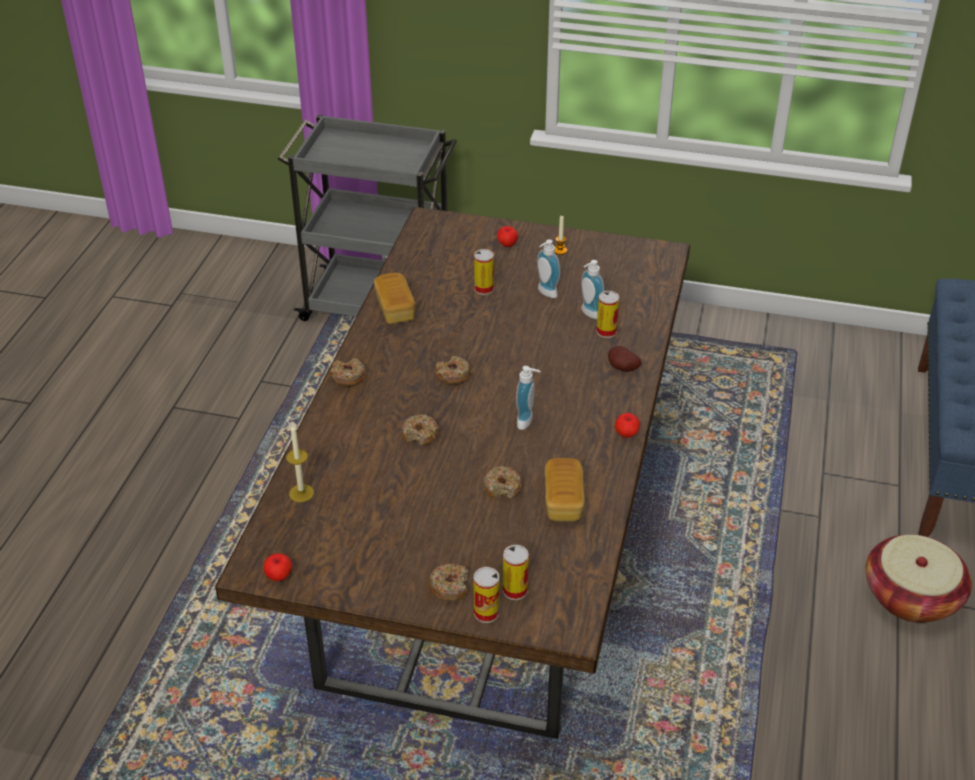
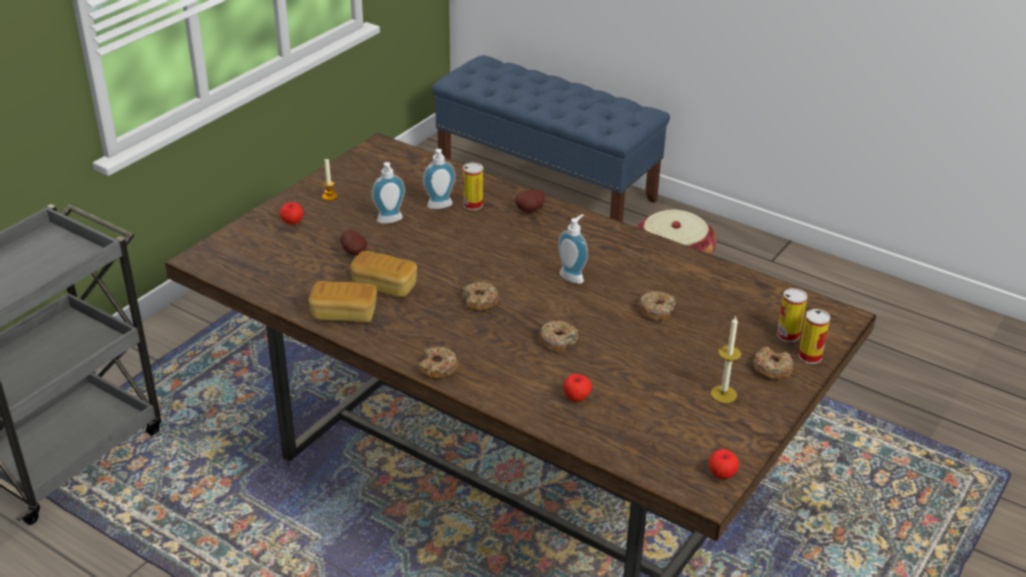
camera: 70 degrees left, 5 degrees down
candle [286,425,314,502] -> candle moved to [711,316,742,403]
can [474,249,494,295] -> potato [340,230,367,256]
bread [545,458,585,521] -> bread moved to [350,251,417,297]
apple [615,413,640,438] -> apple moved to [563,374,592,402]

